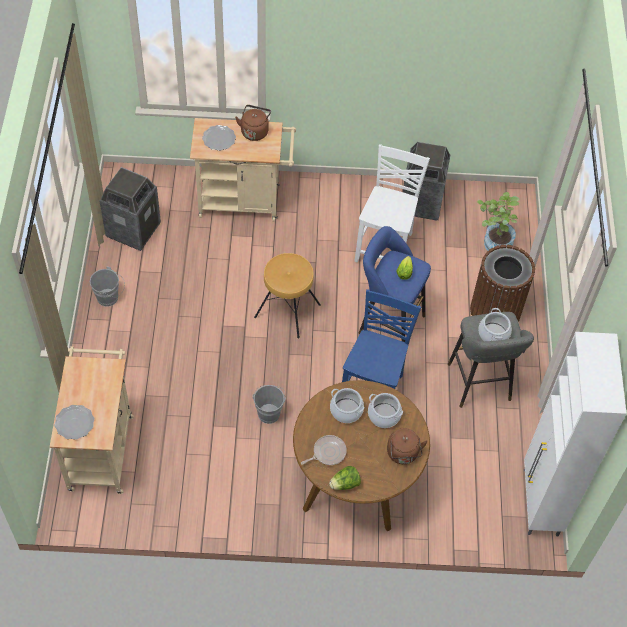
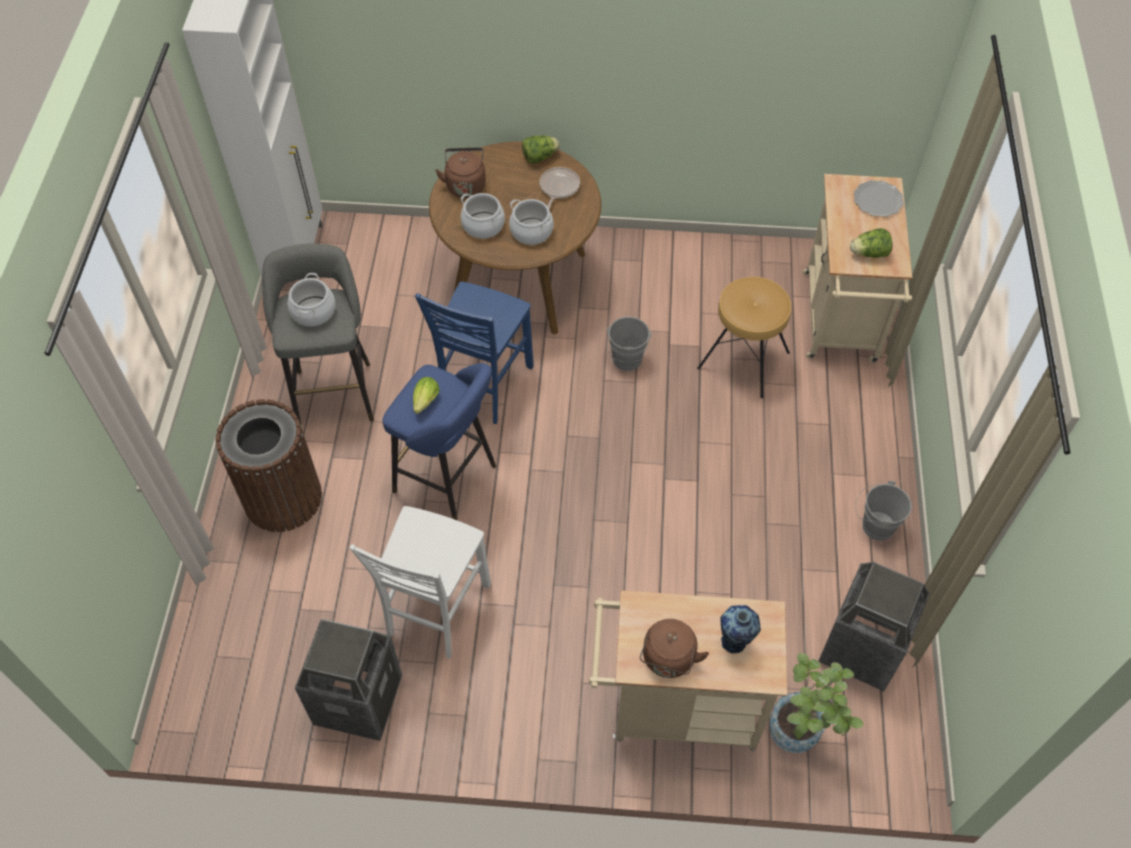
camera: 175 degrees left, 0 degrees up
plate [202,125,236,151] -> vase [720,605,761,654]
brown stool [254,253,321,338] -> brown stool moved to [697,277,791,398]
frying pan [301,435,347,465] -> frying pan turned 135 degrees clockwise [540,167,580,209]
potted plant [477,192,520,251] -> potted plant moved to [769,653,864,753]
none -> lettuce [850,228,893,258]

